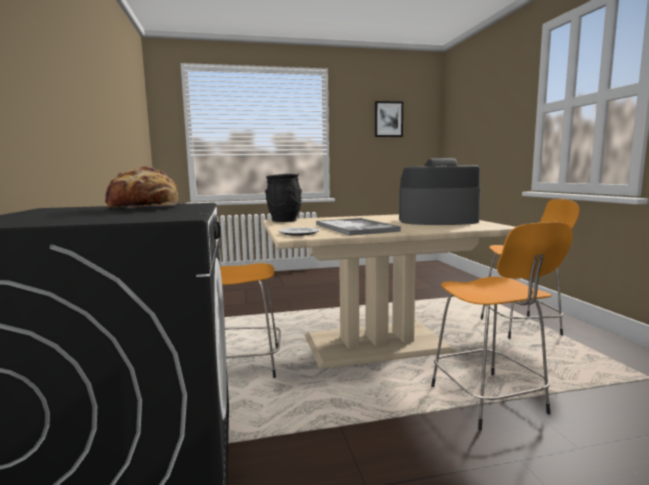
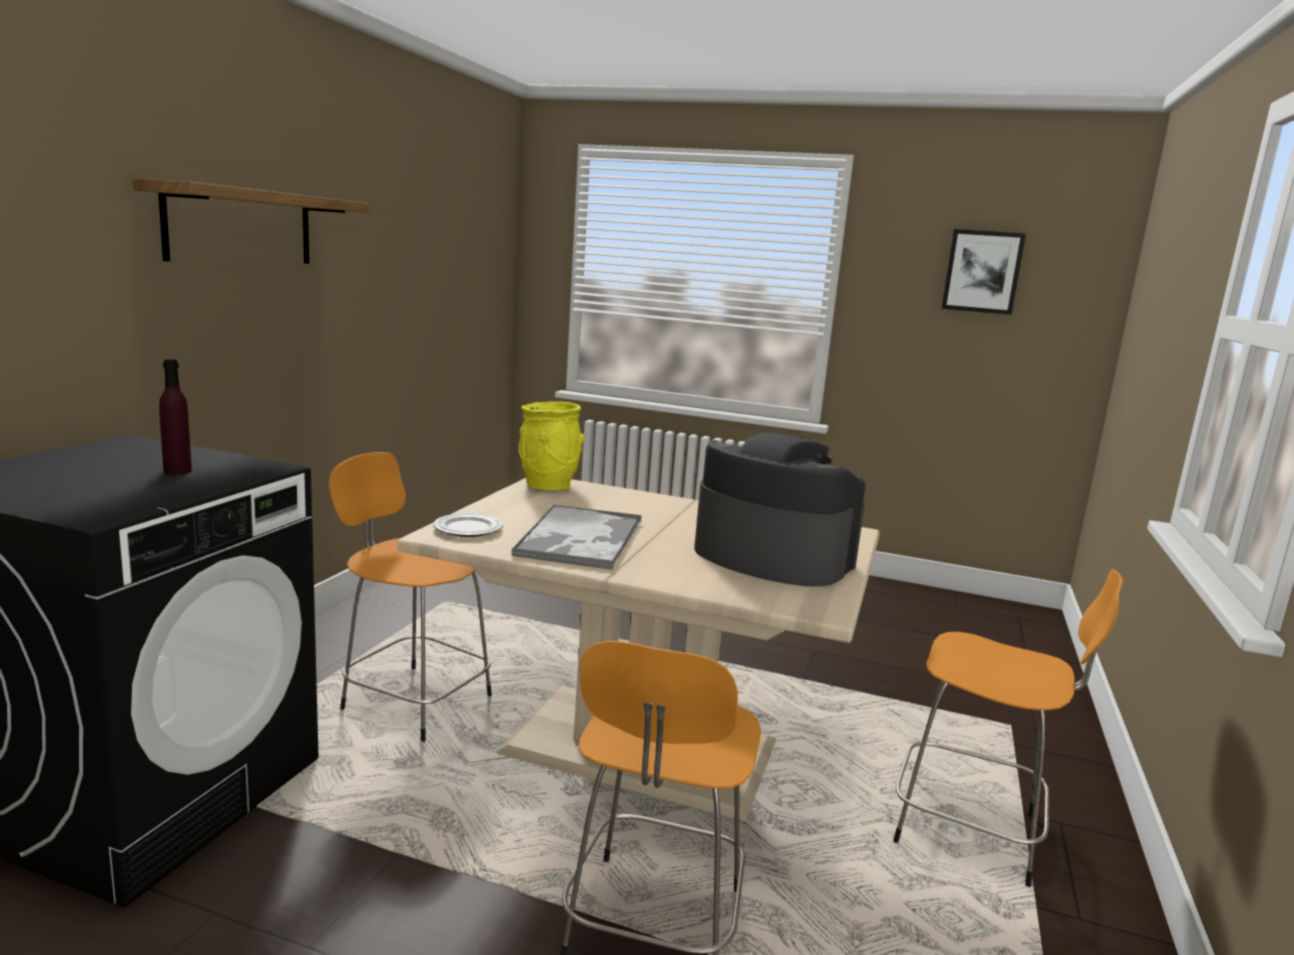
camera: 30 degrees right, 5 degrees up
bread [105,166,179,210] -> purple bottle [159,359,192,474]
black vase [265,174,302,222] -> yellow vase [518,402,585,491]
none -> shelf [133,178,370,263]

